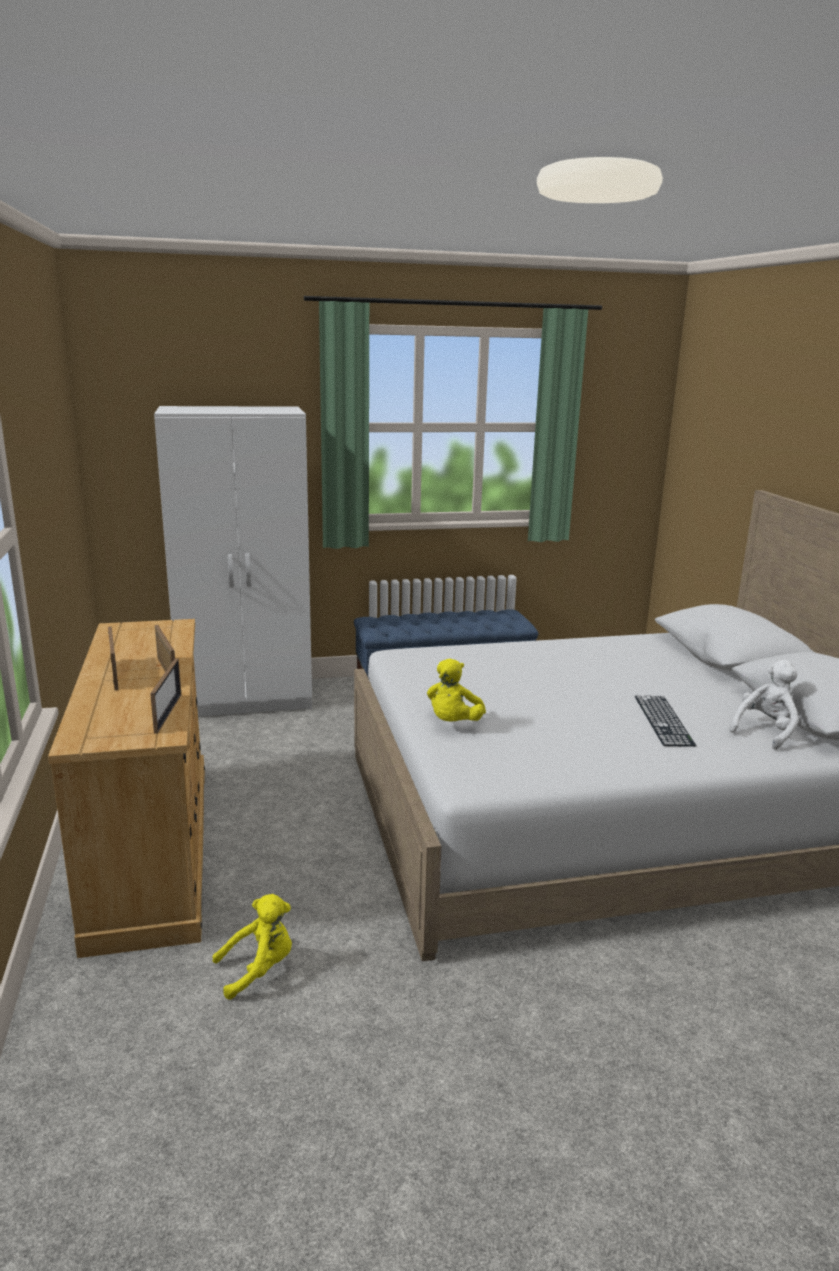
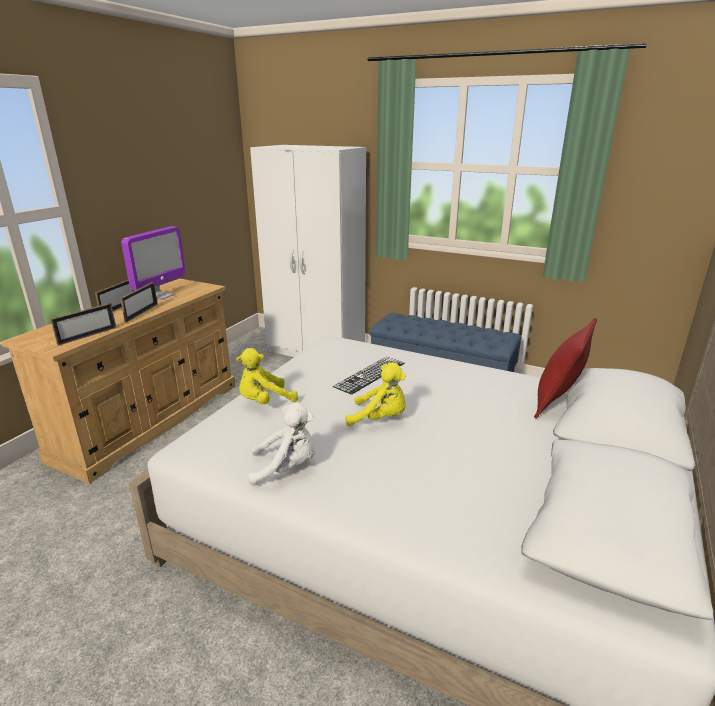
camera: 40 degrees right, 5 degrees up
yellow plush toy [212,894,292,999] -> yellow plush toy moved to [346,363,406,426]
keyboard [635,695,696,747] -> keyboard moved to [333,357,404,395]
white plush toy [729,660,799,750] -> white plush toy moved to [248,403,315,486]
none -> monitor [121,226,186,300]
none -> red pillow [534,318,597,419]

